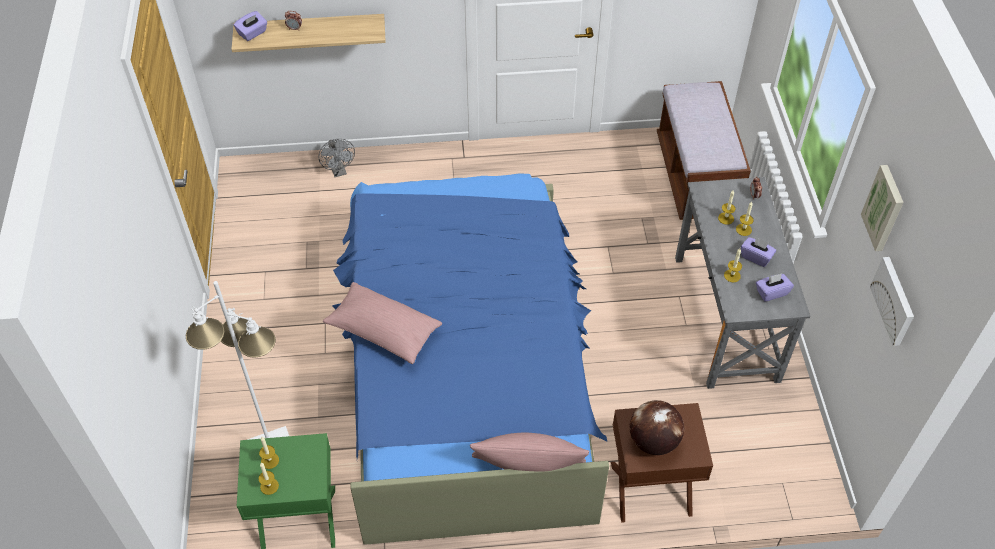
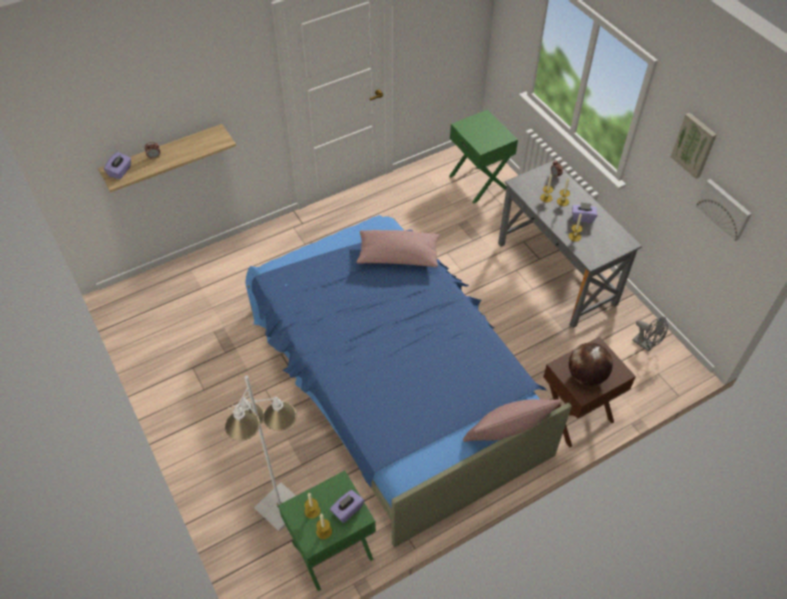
camera: 25 degrees left, 0 degrees up
grey fan [318,139,355,177] -> grey fan moved to [632,317,668,352]
pink pillow [323,282,442,364] -> pink pillow moved to [356,230,439,267]
brown bench [657,81,751,220] -> green nightstand [449,110,518,204]
purple tissue box [756,273,794,302] -> purple tissue box moved to [330,490,364,523]

